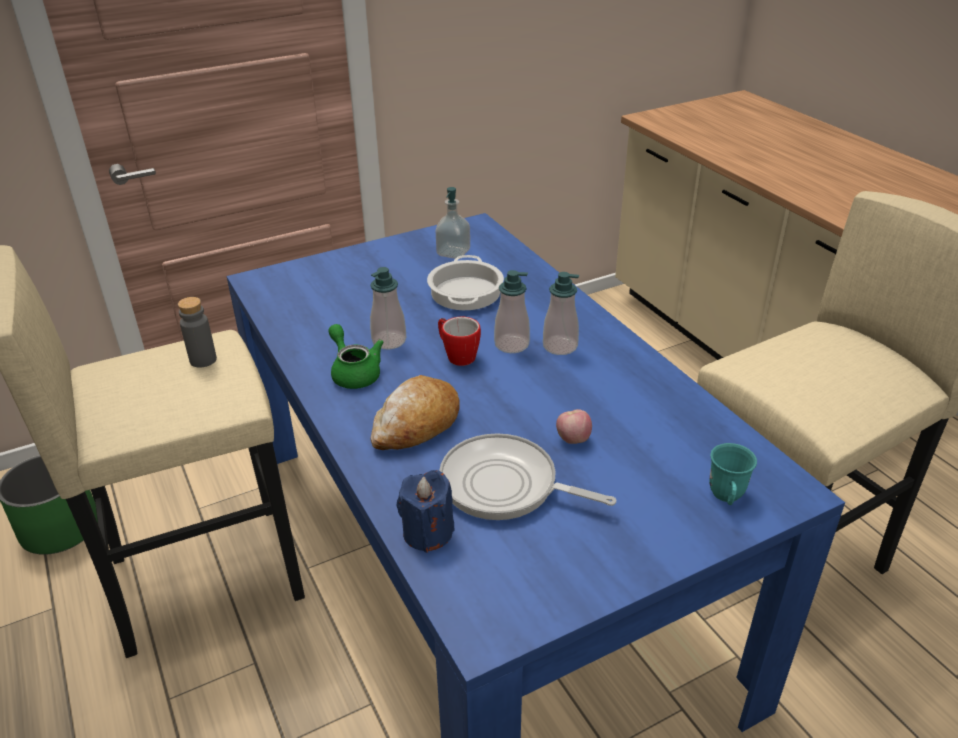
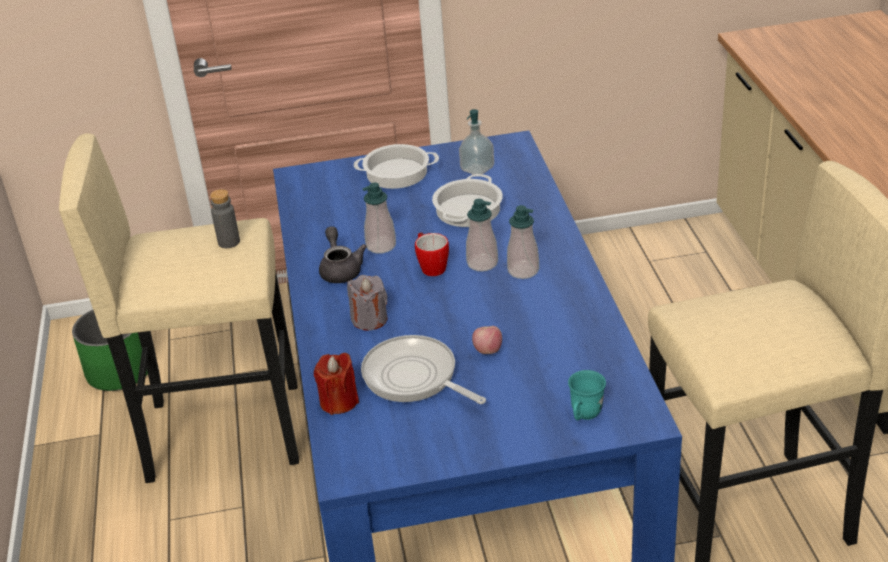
camera: 20 degrees right, 0 degrees up
green teapot [328,324,383,389] -> grey teapot [319,226,367,283]
bread [371,375,460,450] -> grey candle [347,275,388,330]
blue candle [397,470,455,553] -> red candle [314,353,359,415]
none -> cooking pot [354,144,439,189]

